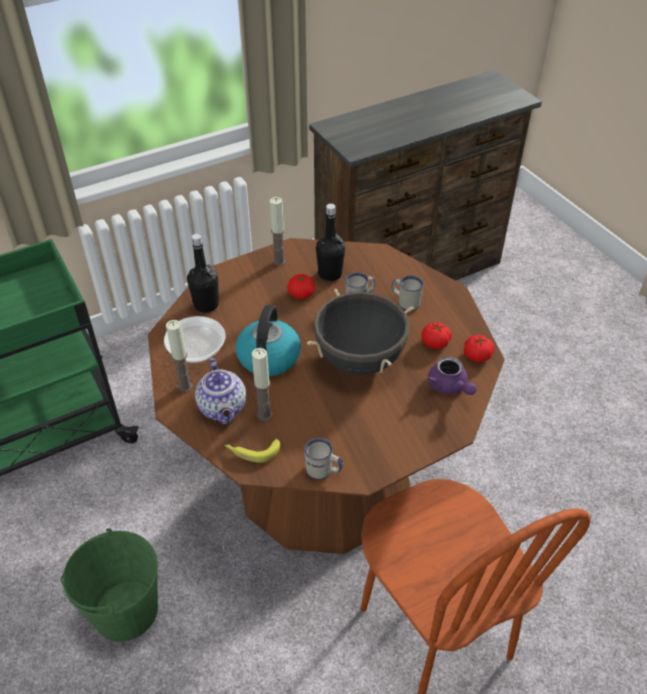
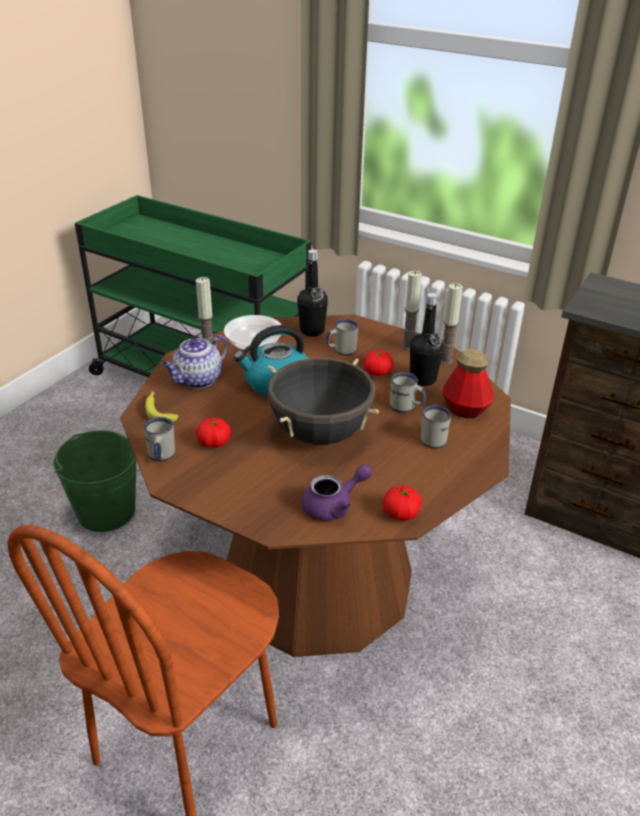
camera: 60 degrees right, 10 degrees down
candle [252,348,272,421] -> candle moved to [441,283,463,364]
tomato [421,322,451,349] -> tomato moved to [196,418,231,448]
purple teapot [428,357,476,395] -> purple teapot turned 150 degrees counterclockwise [302,464,372,521]
none -> white mug [326,319,359,356]
none -> bottle [442,349,494,418]

